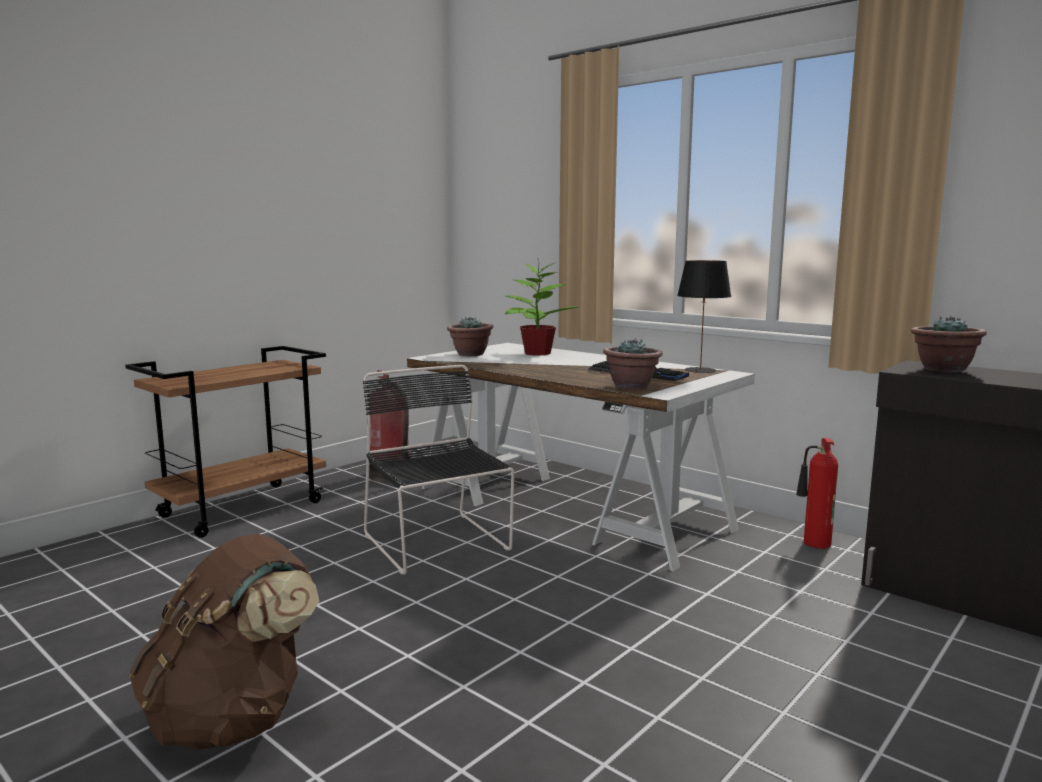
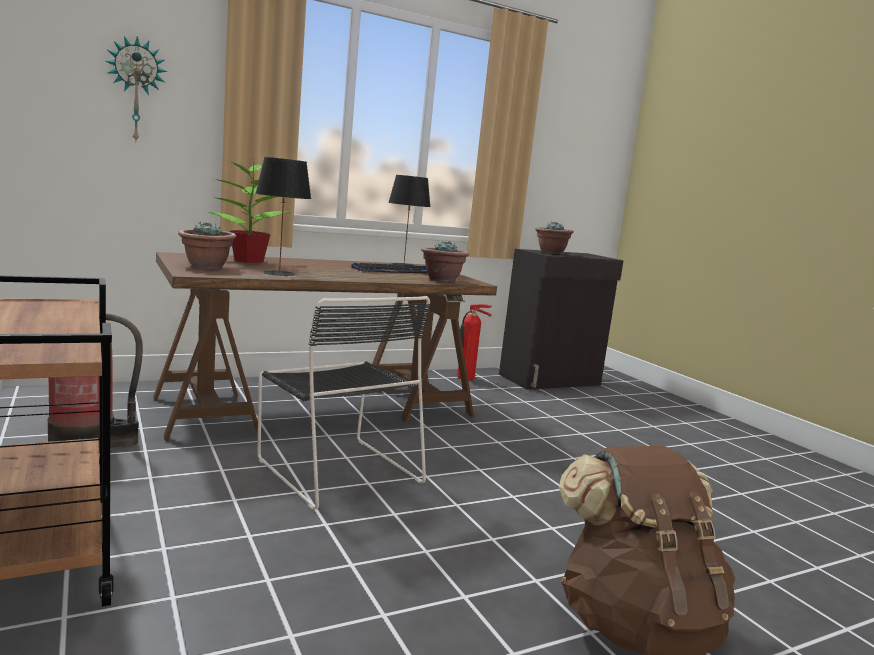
camera: 70 degrees left, 0 degrees up
black chair [363,365,514,575] -> black chair turned 120 degrees counterclockwise [257,296,431,509]
white desk [407,343,755,571] -> brown desk [153,252,497,441]
none -> wall clock [105,36,167,141]
none -> black table lamp [255,157,311,276]

